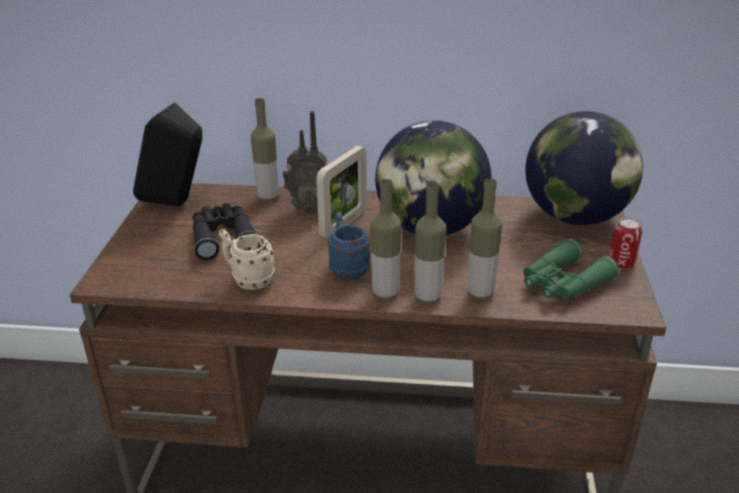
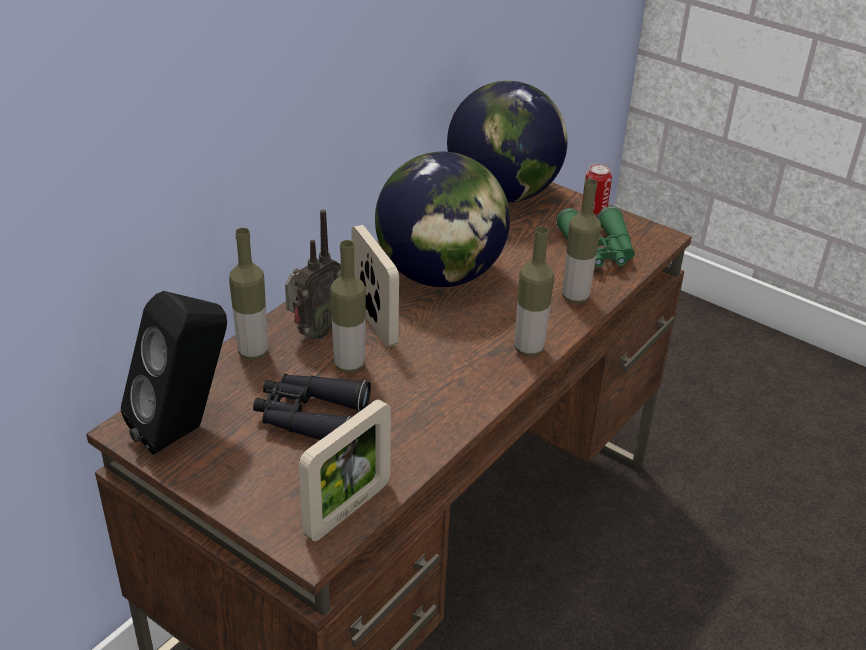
camera: 60 degrees left, 5 degrees up
beige mug [219,229,275,290] -> none
blue mug [328,212,370,280] -> none
bottle [414,182,447,304] -> bottle moved to [330,240,366,373]
none -> picture frame [299,399,391,541]

